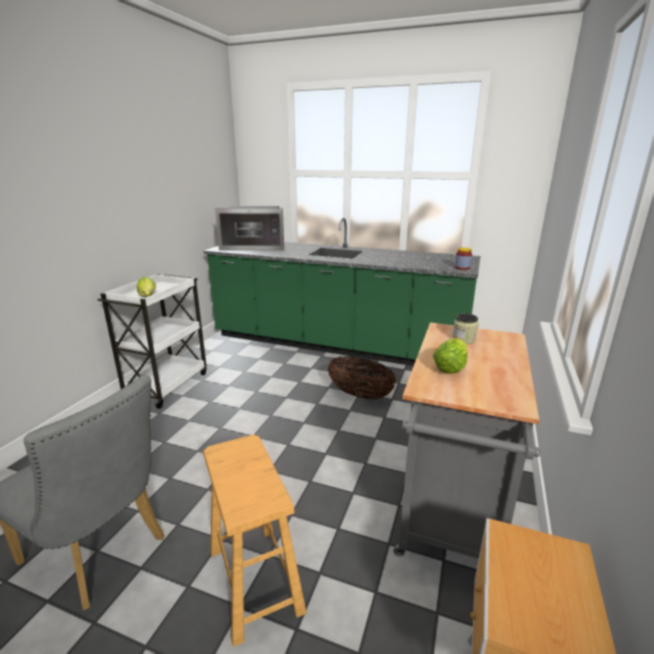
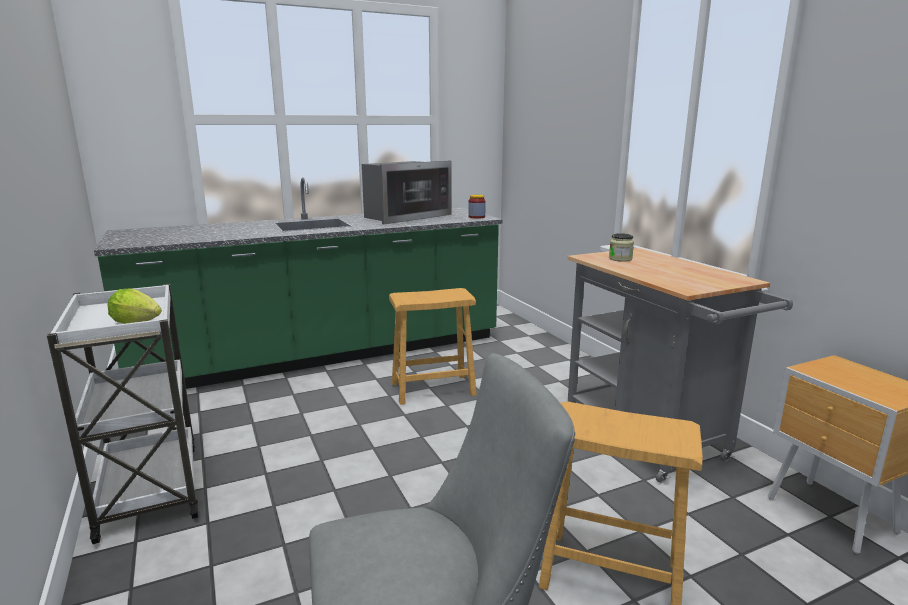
camera: 45 degrees left, 5 degrees down
microwave [215,206,284,251] -> microwave moved to [362,161,452,224]
basket [327,356,396,399] -> brown stool [389,288,477,405]
lettuce [433,338,468,374] -> none

